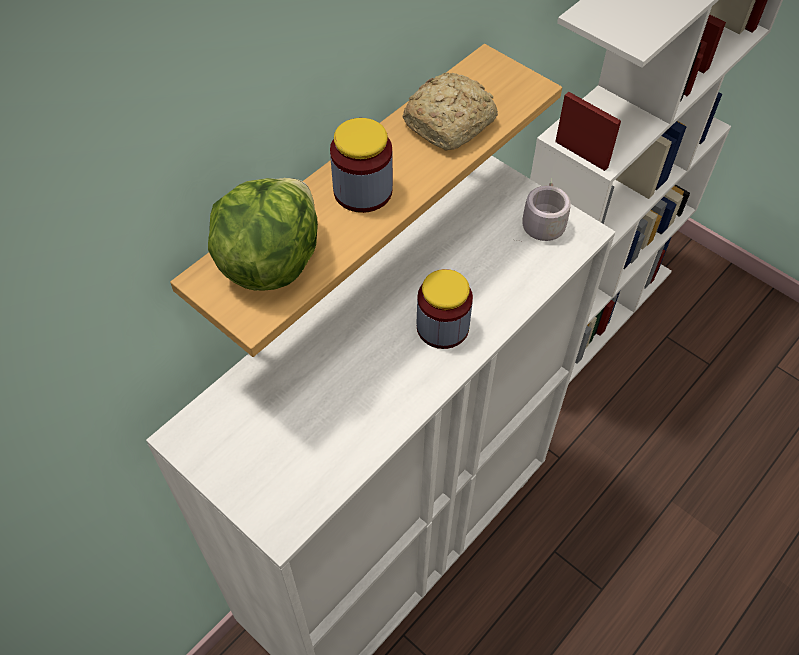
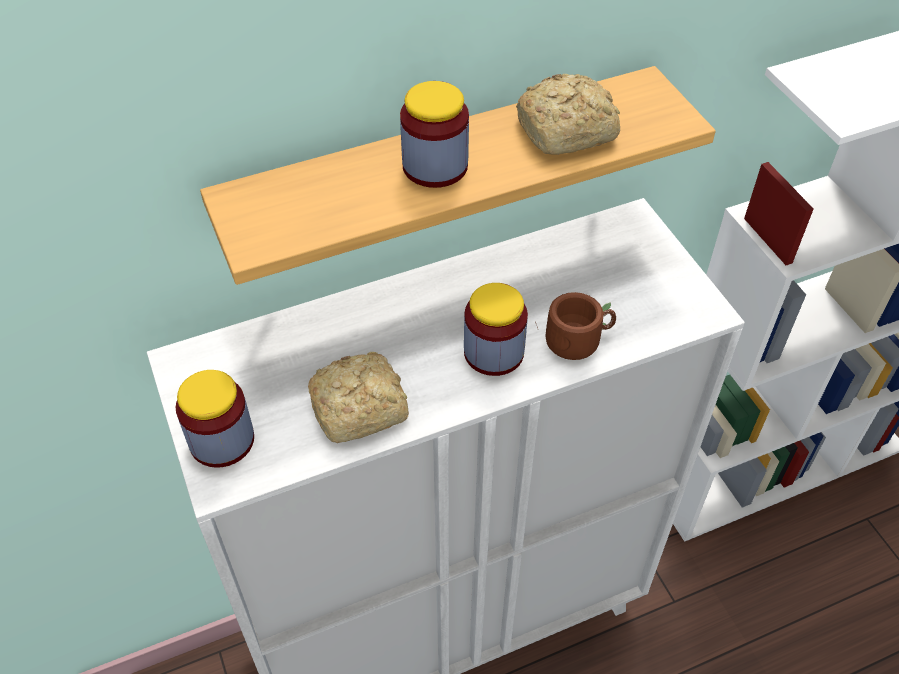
camera: 25 degrees right, 5 degrees down
lettuce [208,178,318,291] -> none
grey mug [513,178,571,241] -> none
none -> jar [176,370,254,468]
none -> bread [308,352,409,443]
none -> brown mug [535,292,616,360]

